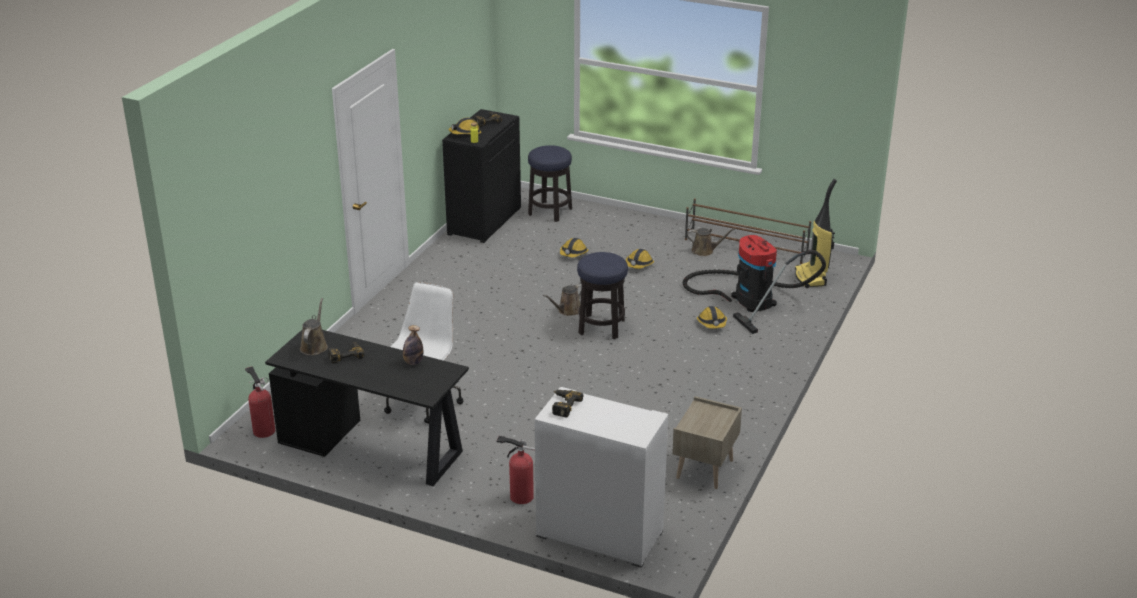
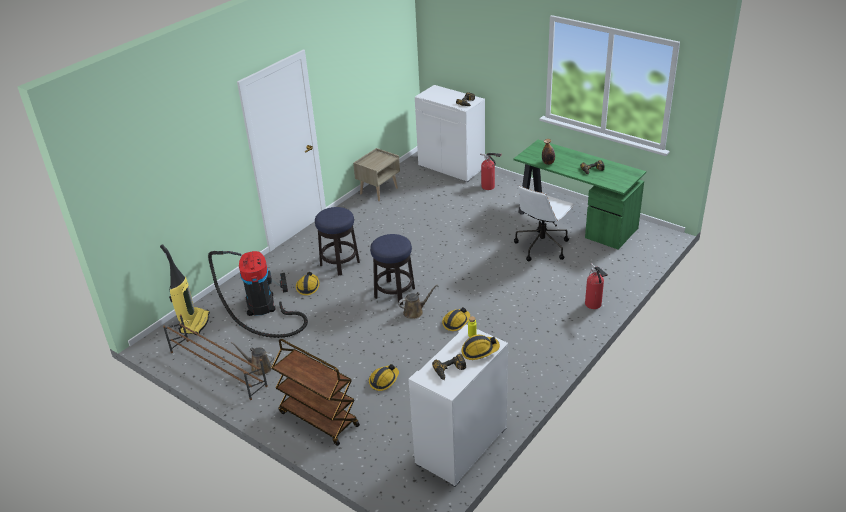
camera: 165 degrees left, 5 degrees up
fire extinguisher [245,366,275,438] -> fire extinguisher moved to [585,263,608,309]
black desk [265,330,469,486] -> green desk [513,140,646,250]
brown watering can [300,298,328,355] -> none
black cabinet [442,109,521,243] -> white cabinet [408,325,508,487]
stool [528,145,572,222] -> stool moved to [315,207,360,275]
hard hat [626,249,654,269] -> hard hat moved to [442,307,470,331]
none -> brown cart [271,339,360,446]

